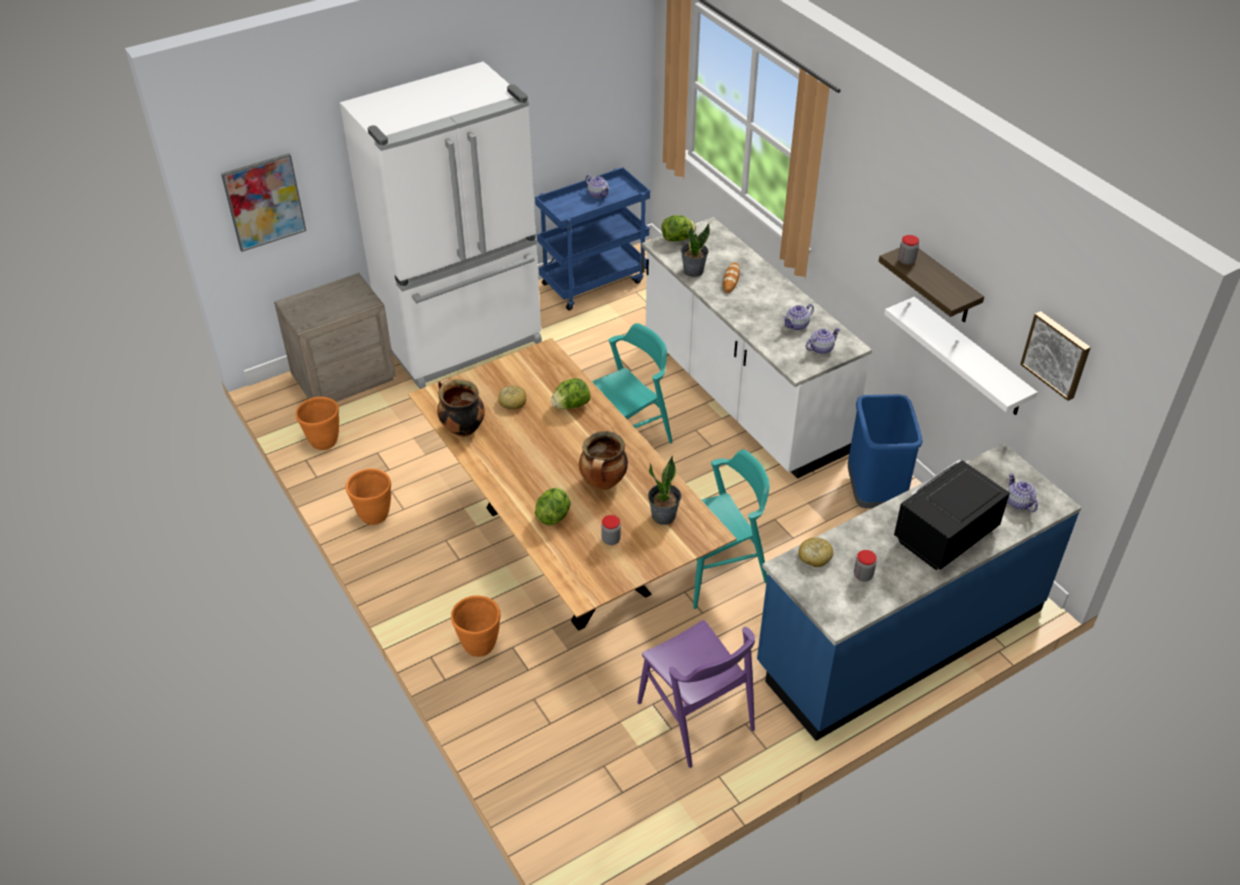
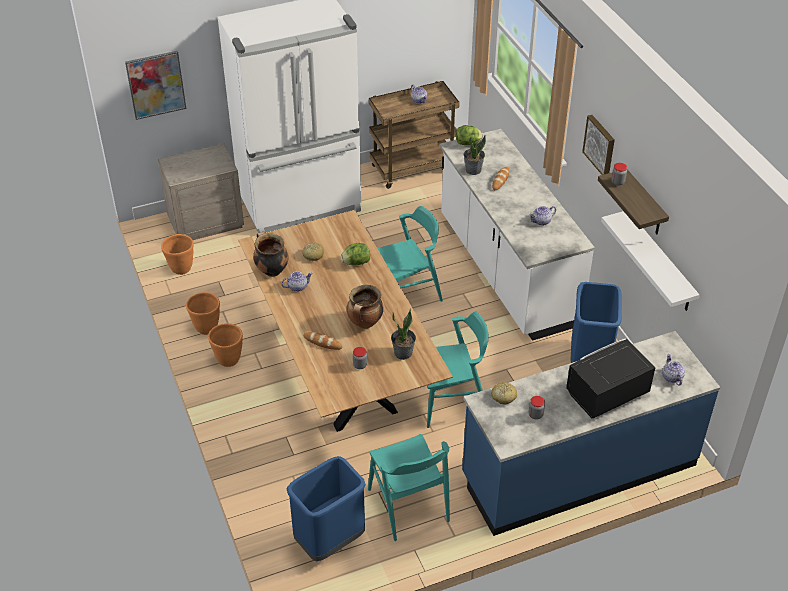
camera: 10 degrees right, 0 degrees up
orange planter [451,596,500,657] -> orange planter moved to [208,323,243,367]
blue cart [535,167,650,311] -> brown cart [369,81,459,189]
lettuce [535,488,571,525] -> bread [303,332,342,350]
purple chair [637,620,755,768] -> turquoise chair [368,434,450,541]
teapot [805,328,840,354] -> teapot moved to [281,272,313,292]
picture [1020,311,1091,401] -> picture moved to [582,115,615,175]
none -> blue trash can [287,456,366,561]

